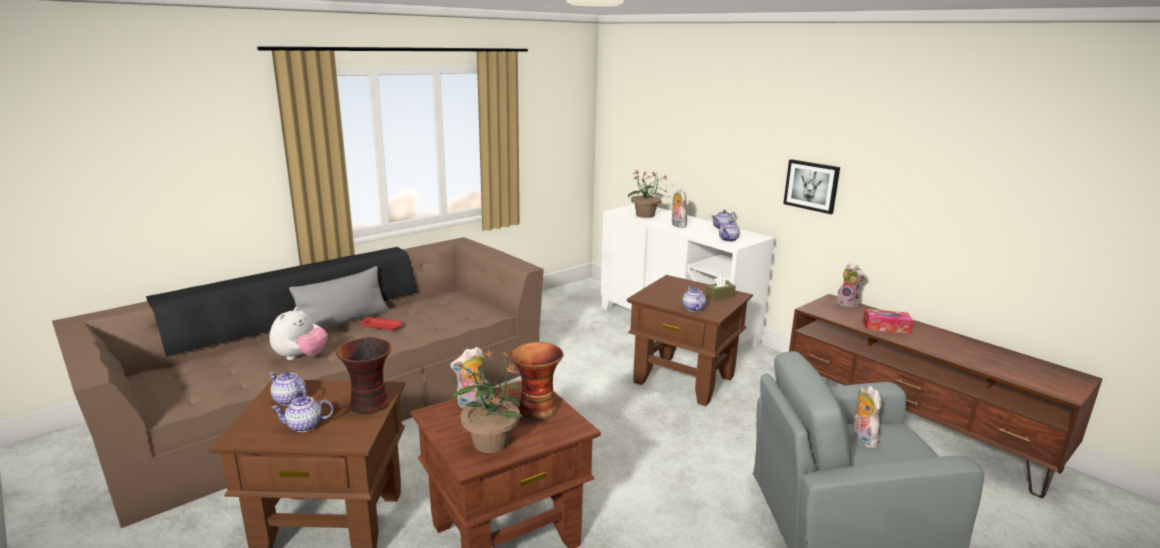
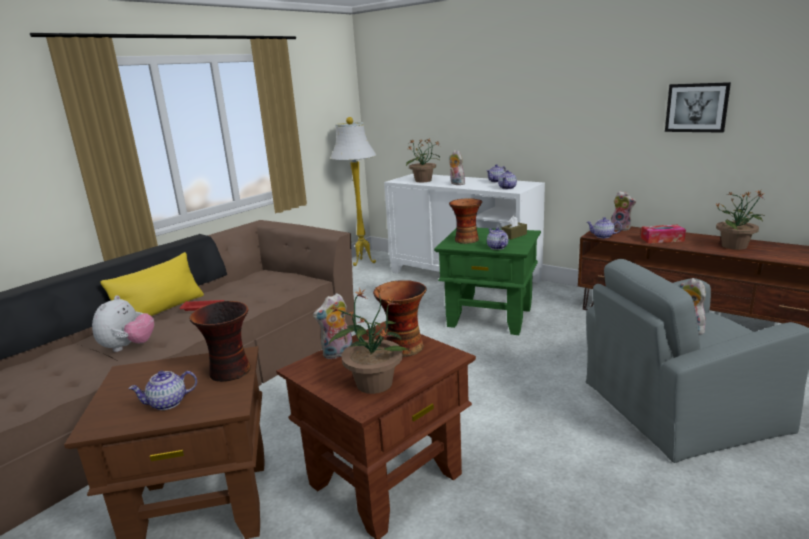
camera: 10 degrees left, 0 degrees up
teapot [269,372,307,406] -> teapot moved to [587,217,622,238]
grey pillow [289,266,389,330] -> yellow pillow [100,252,204,316]
brown side table [627,275,753,406] -> green side table [434,228,541,335]
picture [783,159,840,214] -> picture moved to [665,82,731,133]
none -> white floor lamp [330,117,377,266]
none -> vase [449,198,482,244]
none -> potted plant [714,190,765,250]

